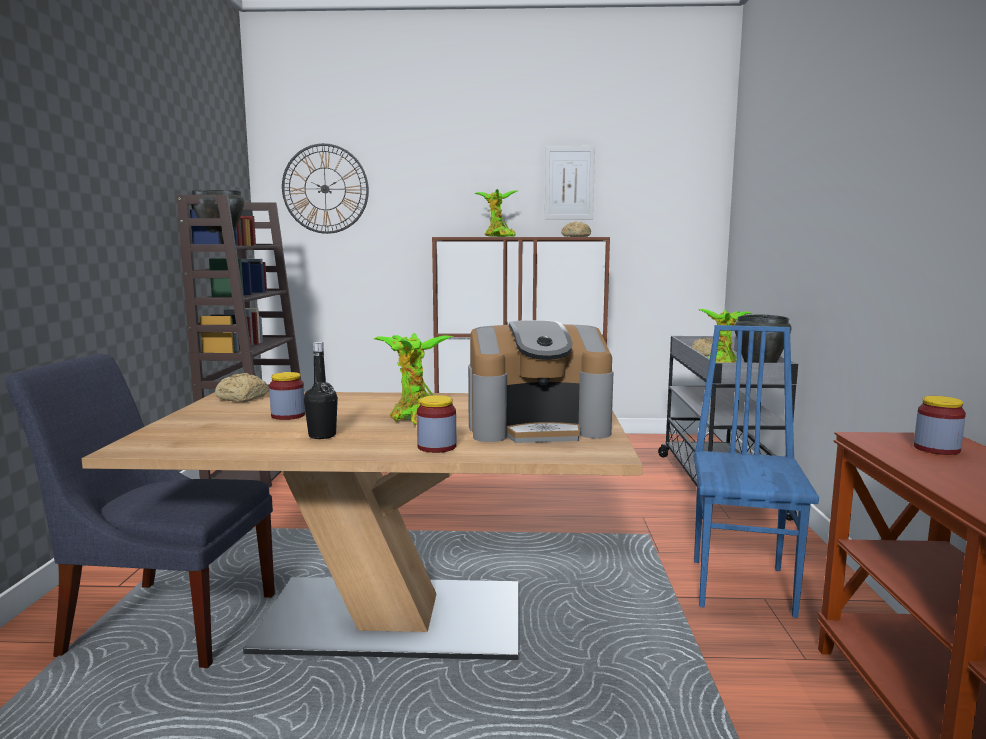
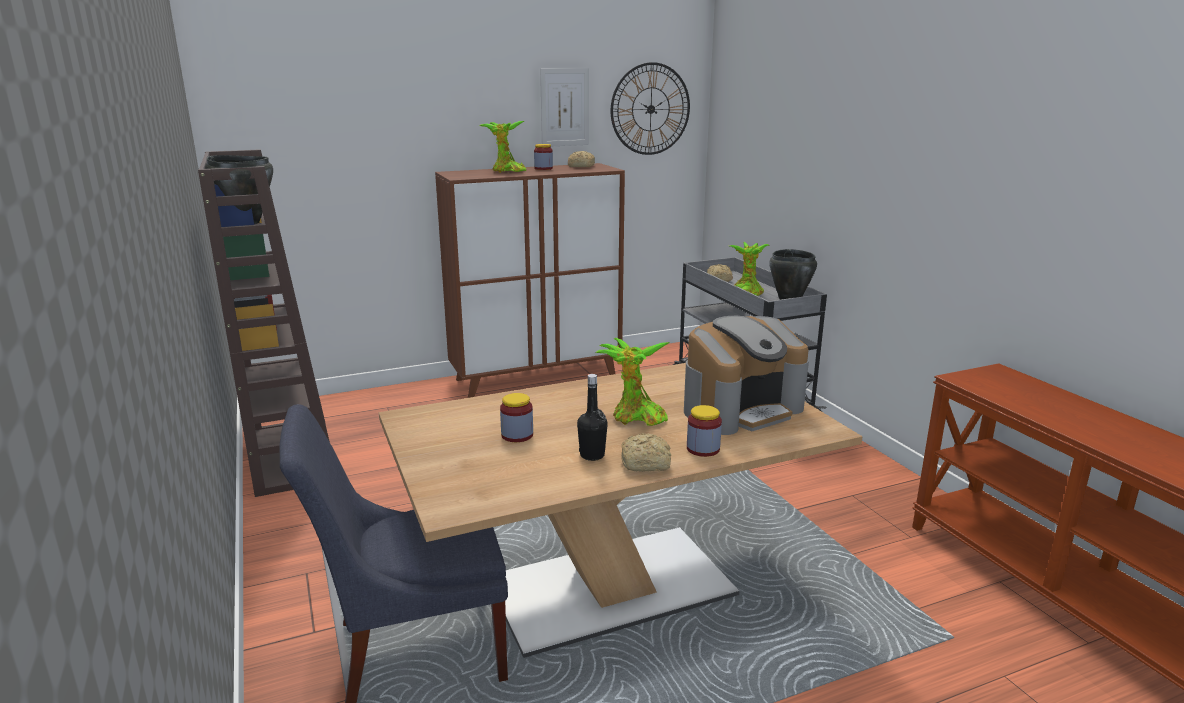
camera: 25 degrees left, 10 degrees up
bread [215,373,269,402] -> bread moved to [621,433,671,472]
wall clock [282,143,369,234] -> wall clock moved to [610,62,690,155]
blue chair [693,325,819,618] -> none
jar [914,396,966,455] -> jar moved to [534,144,553,170]

